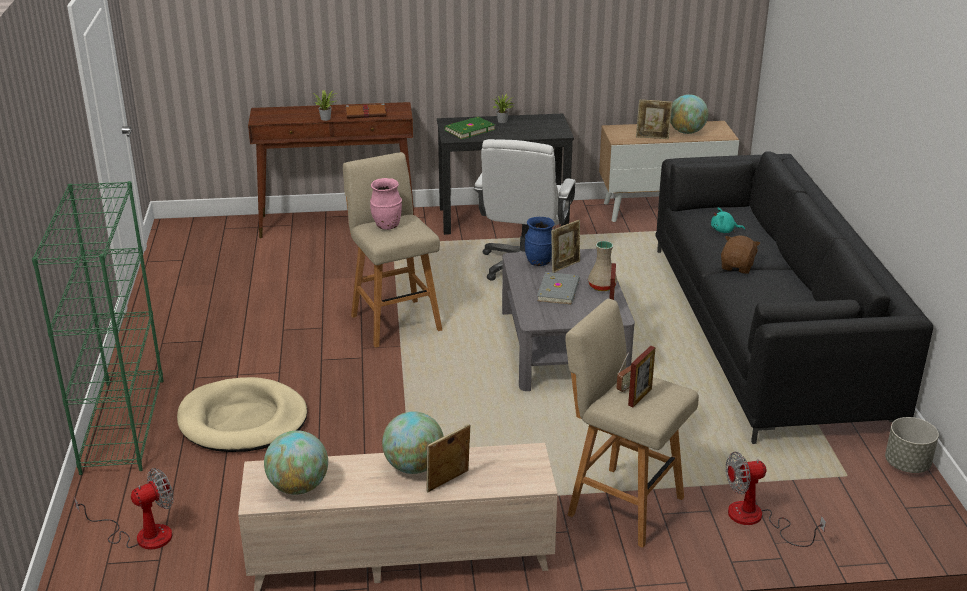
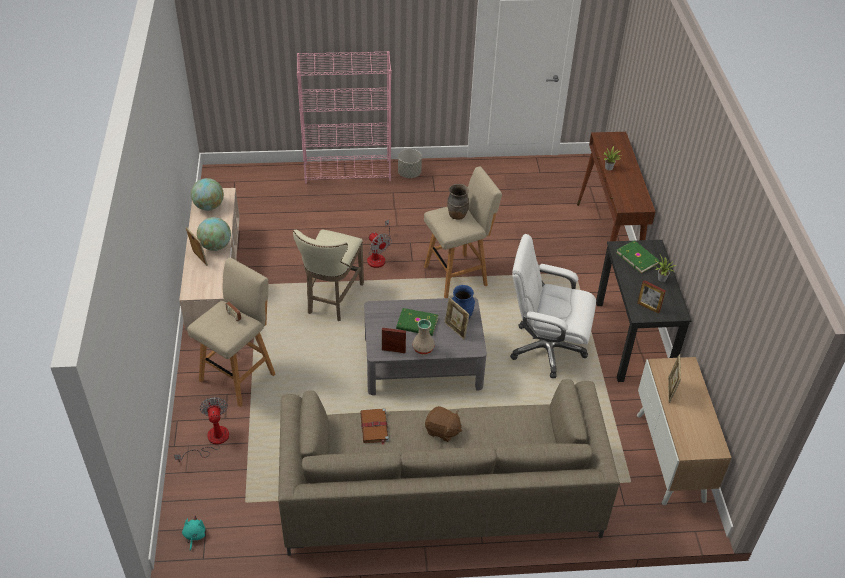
camera: 90 degrees right, 15 degrees up
green bookcase [32,181,164,475] -> pink bookcase [297,51,391,184]
fan [74,468,174,550] -> fan moved to [367,220,392,268]
beige dog bed [177,377,308,452] -> none
brown book [346,104,389,118] -> brown book moved to [360,408,389,445]
pink vase [370,178,402,230] -> brown vase [447,184,469,220]
grey book [537,272,580,305] -> green book [396,308,438,336]
picture frame [628,346,655,407] -> picture frame moved to [637,280,666,314]
black sofa [655,151,933,444] -> beige sofa [278,379,620,556]
globe [670,94,708,134] -> none
turquoise plush toy [711,208,745,233] -> turquoise plush toy moved to [182,516,205,551]
grey planter [885,417,939,473] -> grey planter moved to [398,149,422,178]
none -> beige stool [293,229,364,321]

